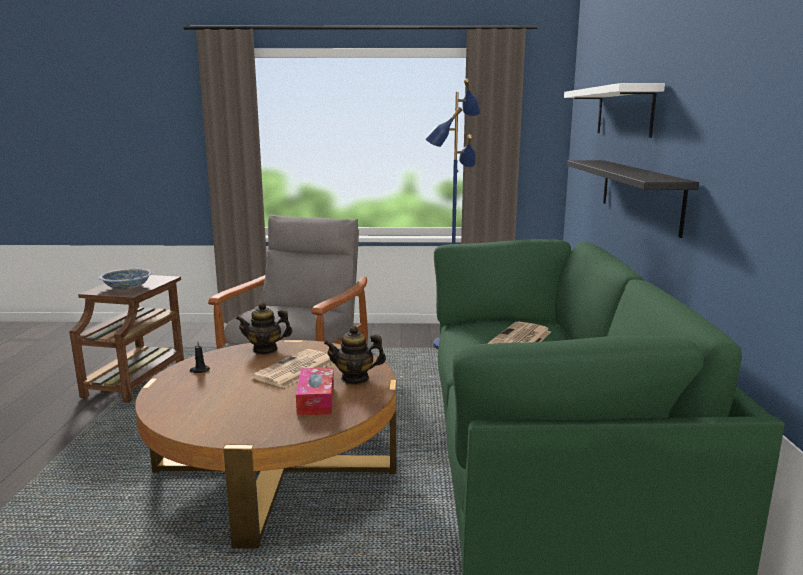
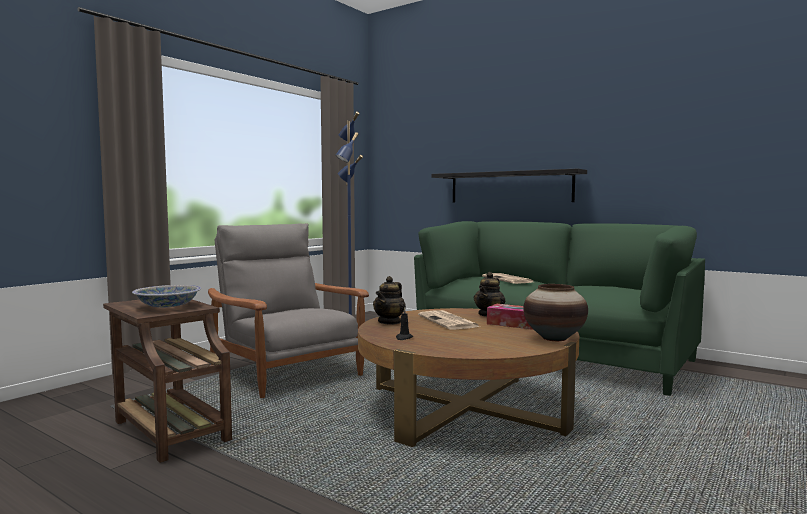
camera: 55 degrees left, 10 degrees down
white shelf [564,83,665,138] -> none
none -> vase [523,284,588,341]

